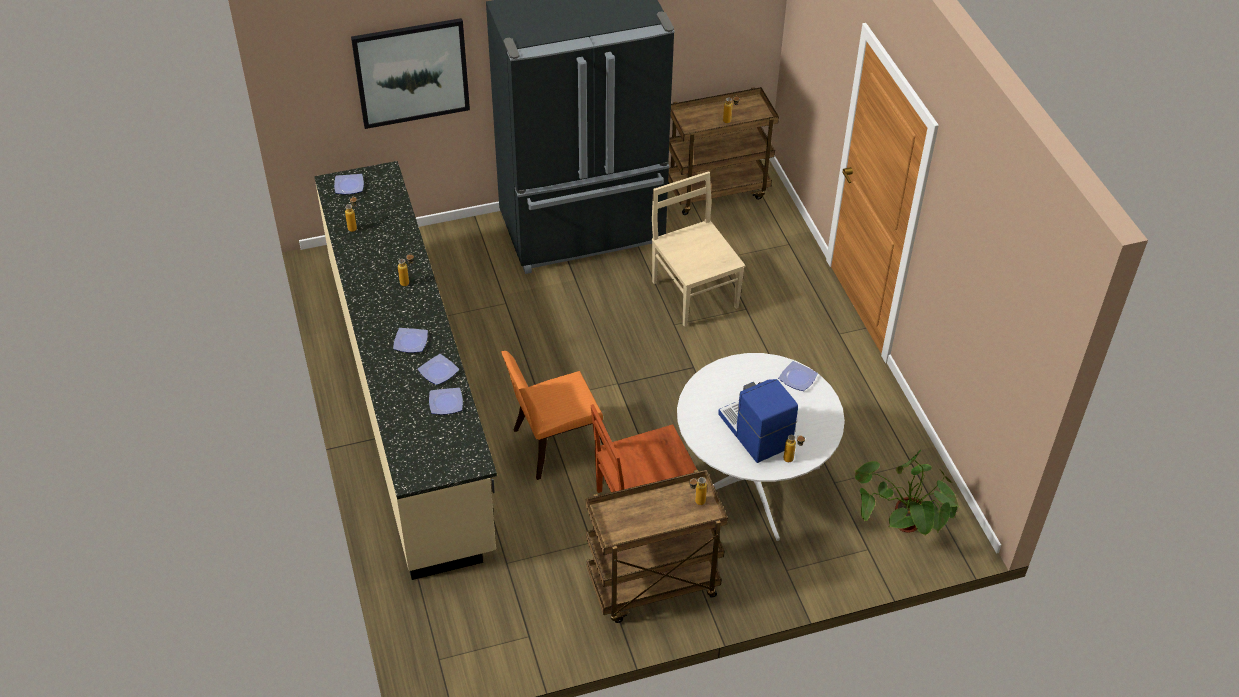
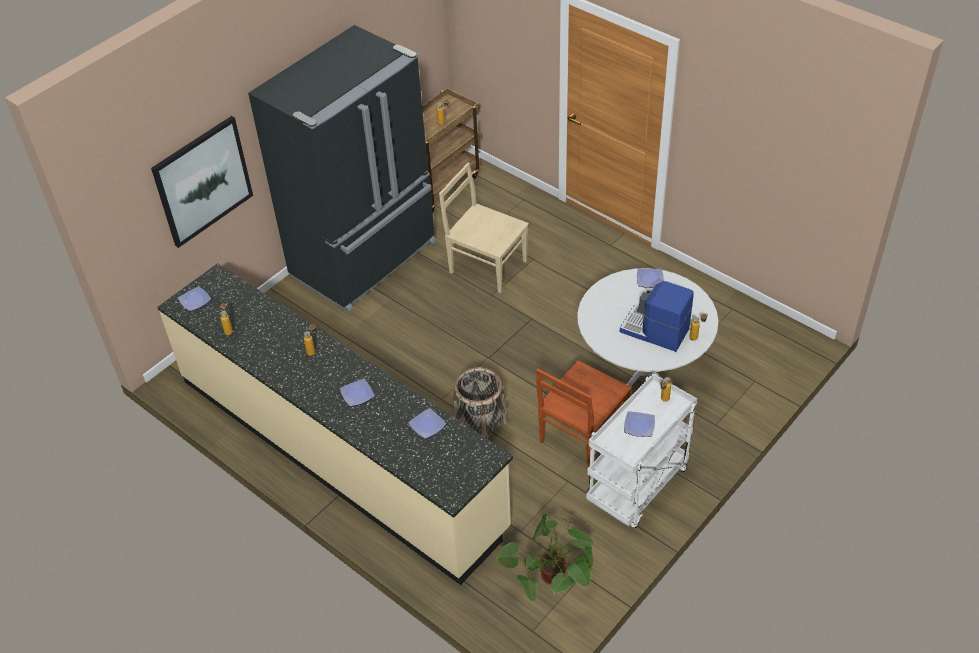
camera: 30 degrees left, 0 degrees up
plate [418,354,459,385] -> plate moved to [624,411,655,437]
orange chair [501,351,605,480] -> basket [453,367,509,439]
brown cart [586,470,728,623] -> white cart [586,373,697,528]
potted plant [855,450,959,536] -> potted plant moved to [496,514,595,602]

